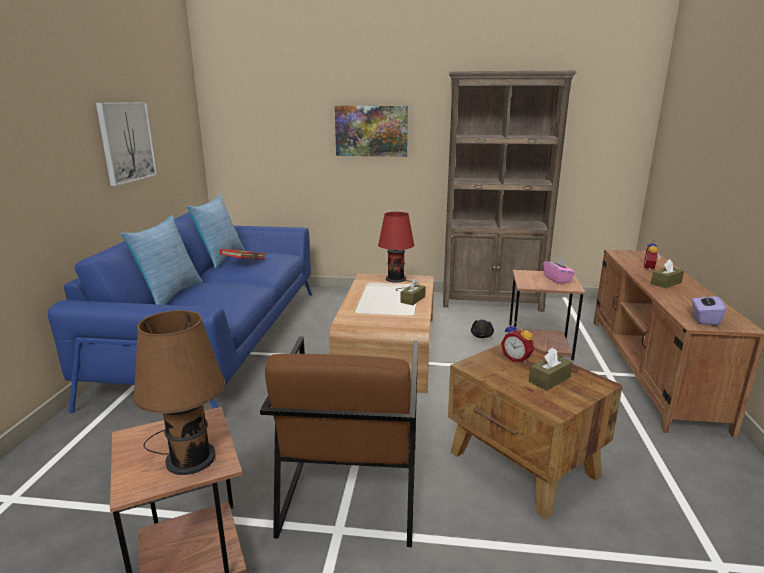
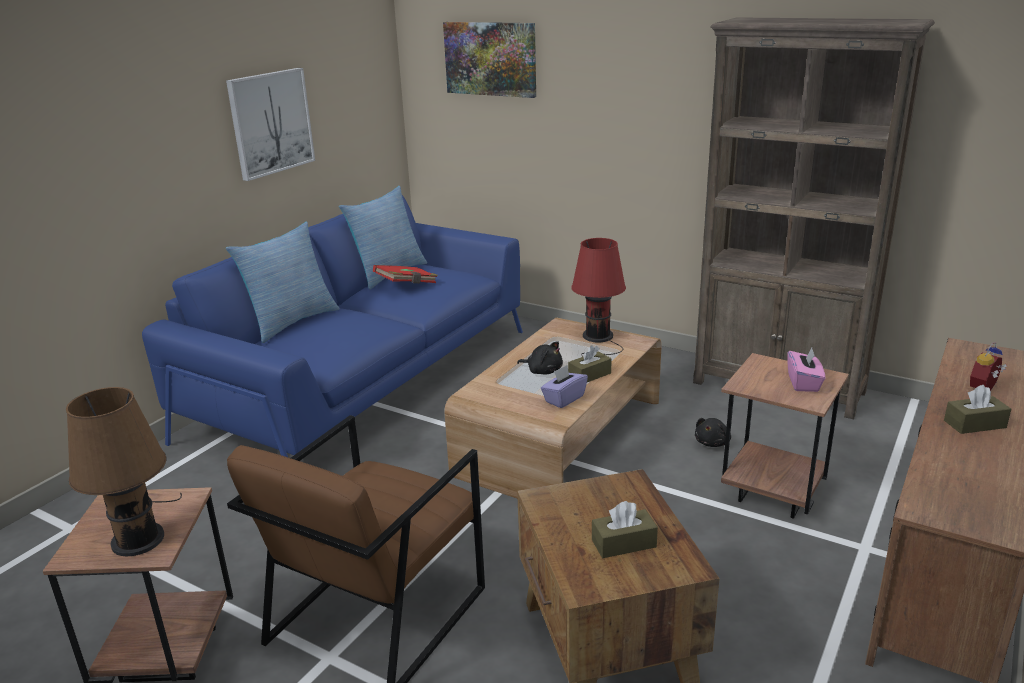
camera: 25 degrees right, 5 degrees up
picture [335,106,408,157] -> picture moved to [443,22,536,98]
alarm clock [501,322,534,363] -> none
purple tissue box [692,292,726,326] -> purple tissue box moved to [541,365,588,408]
none -> black plush toy [517,341,563,375]

